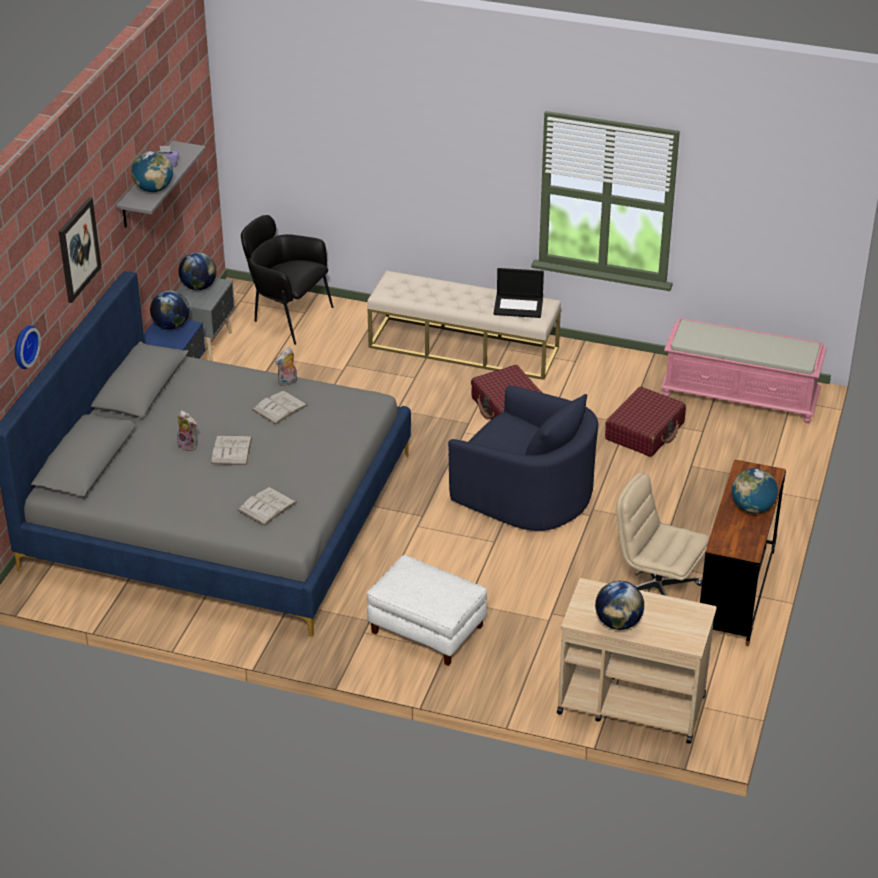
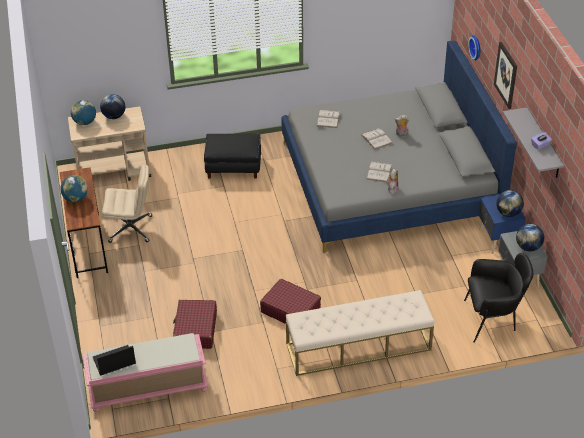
camera: 150 degrees right, 5 degrees up
globe [131,151,173,192] -> globe moved to [71,100,96,125]
white ottoman [367,555,487,666] -> black ottoman [204,133,261,179]
blue armchair [448,385,598,531] -> none
laptop [493,268,544,318] -> laptop moved to [93,345,136,375]

